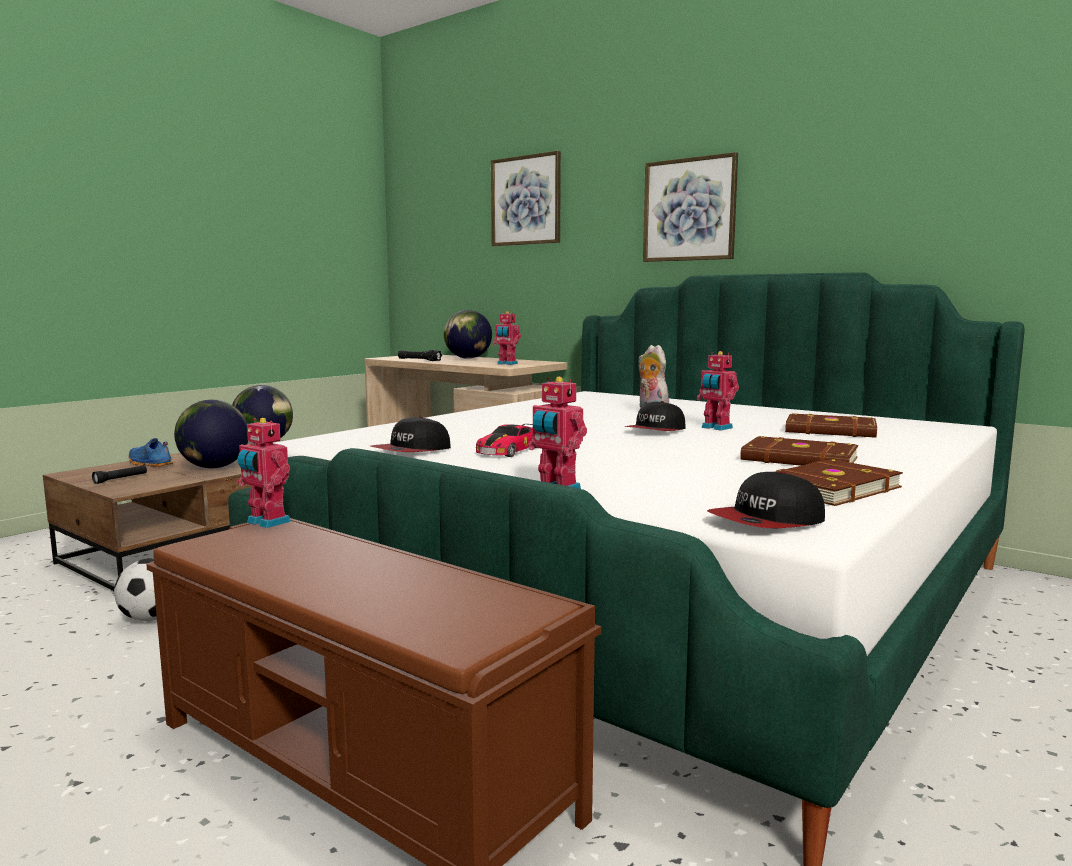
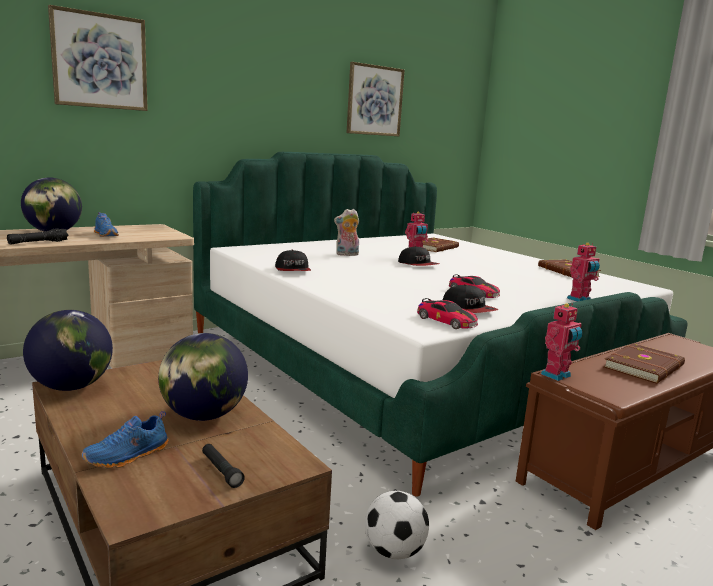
camera: 75 degrees left, 5 degrees up
toy robot [493,311,521,365] -> none
picture [643,152,738,262] -> picture moved to [347,62,405,136]
cap [707,472,825,528] -> cap moved to [275,250,311,271]
brown book [740,436,858,466] -> brown book moved to [604,343,685,384]
none -> blue shoe [94,212,119,237]
none -> toy car [417,298,478,329]

